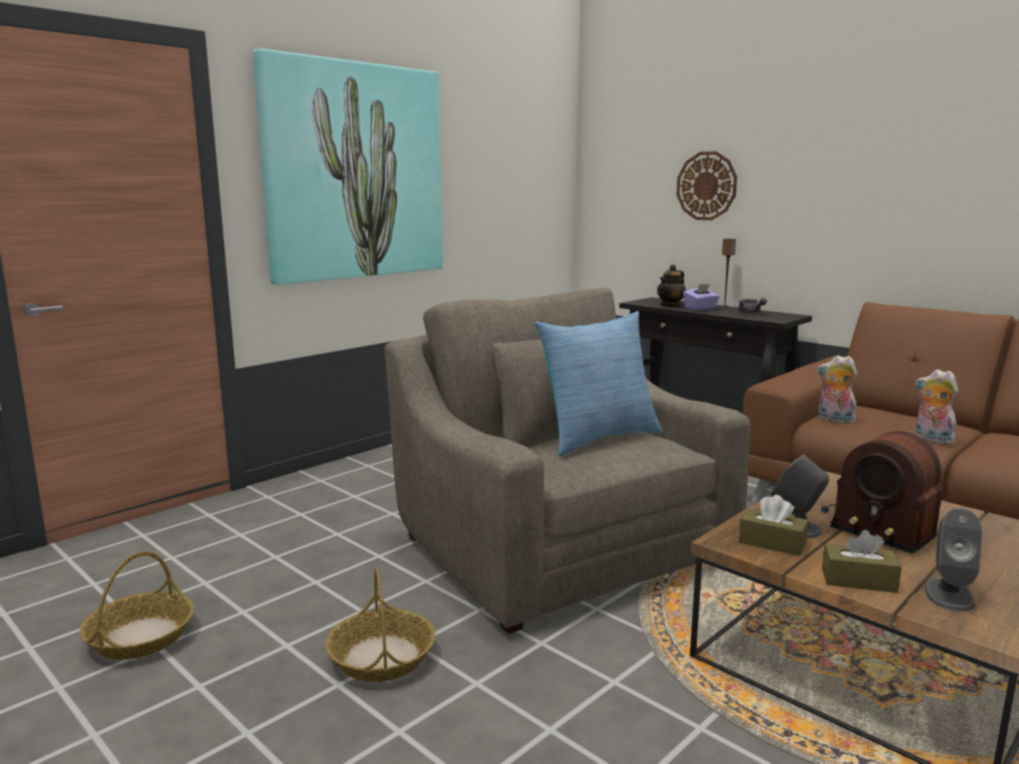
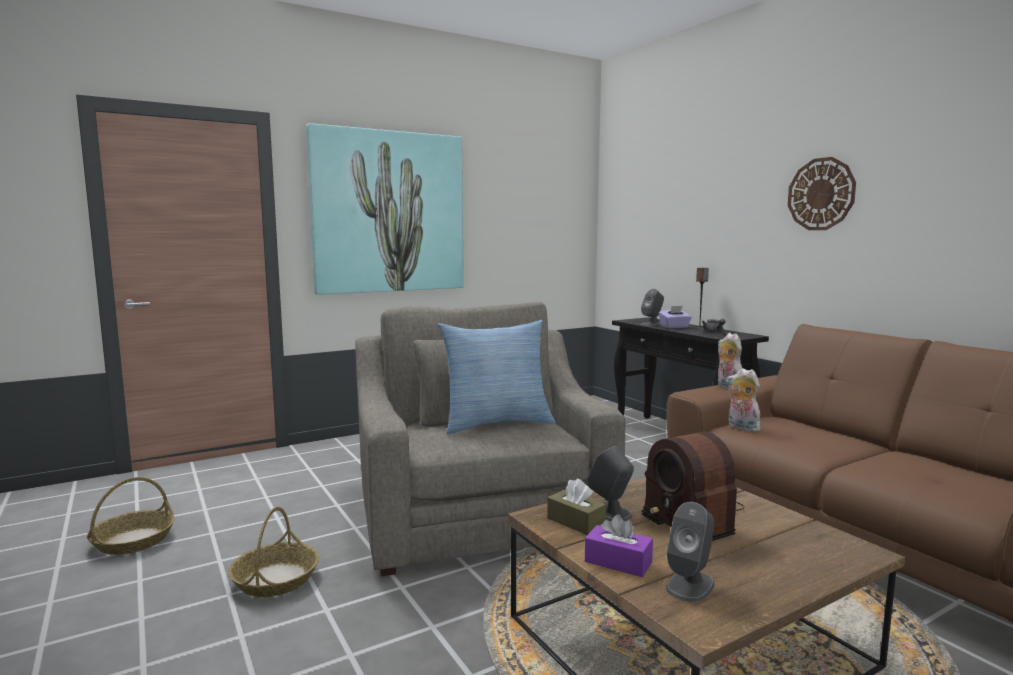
camera: 15 degrees right, 5 degrees down
teapot [657,264,686,308] -> grey speaker [641,289,664,326]
wall clock [677,151,737,220] -> wall clock moved to [788,157,856,230]
brown tissue box [822,530,902,593] -> purple tissue box [585,515,653,577]
plush toy [915,369,960,445] -> plush toy moved to [718,333,742,390]

